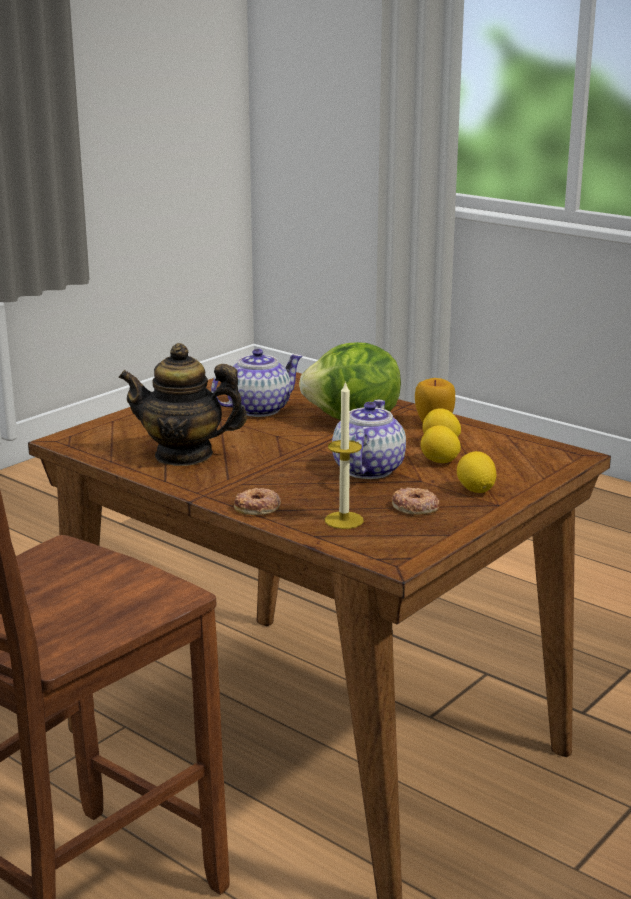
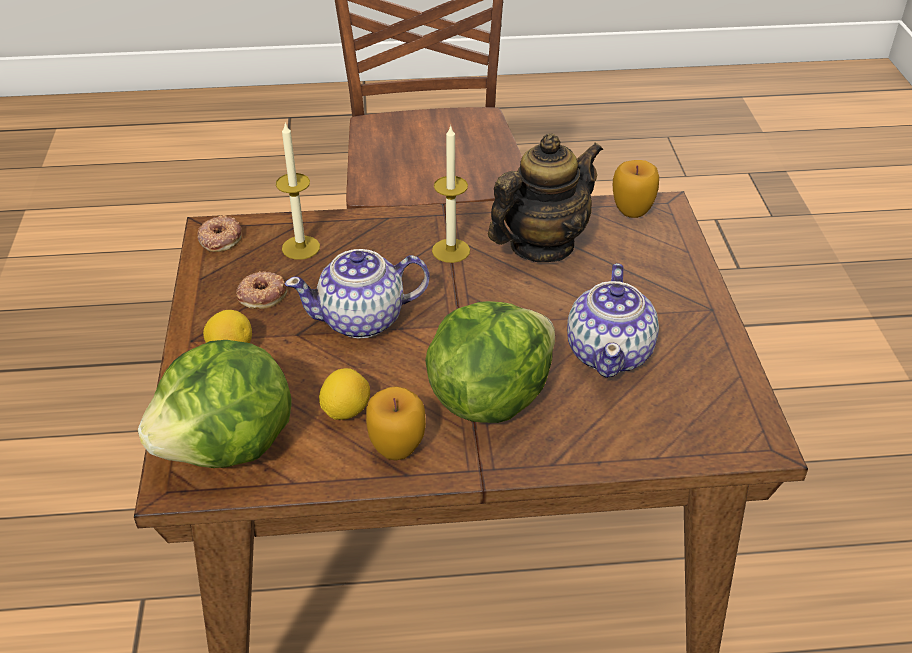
camera: 135 degrees right, 20 degrees up
donut [234,488,281,515] -> donut moved to [197,215,242,252]
teapot [332,400,406,479] -> teapot turned 105 degrees clockwise [285,249,430,338]
lemon [421,425,461,463] -> none
none -> lettuce [138,340,291,468]
none -> candle [432,125,470,263]
none -> apple [613,160,659,218]

